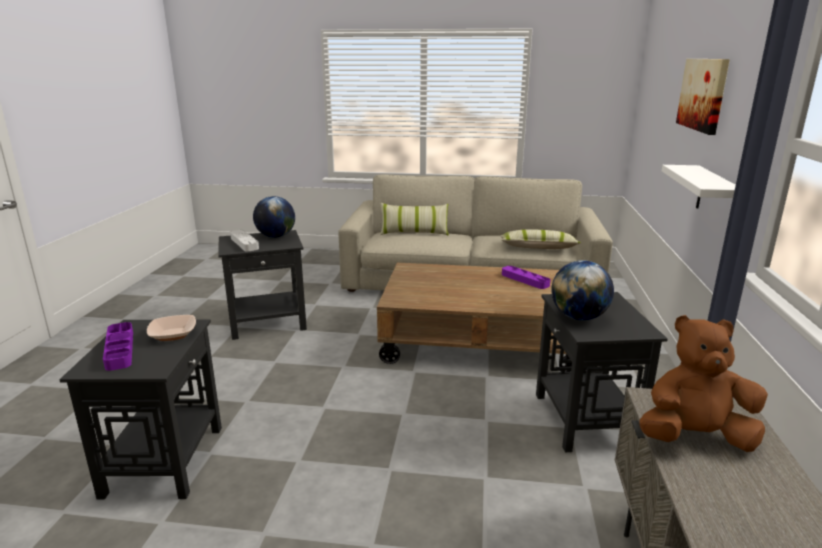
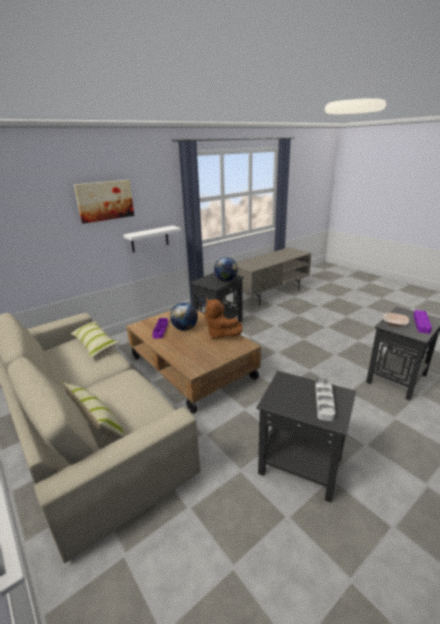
camera: 135 degrees left, 5 degrees up
globe [253,196,295,238] -> globe moved to [170,302,198,330]
brown plush toy [639,315,768,452] -> brown plush toy moved to [204,299,242,340]

